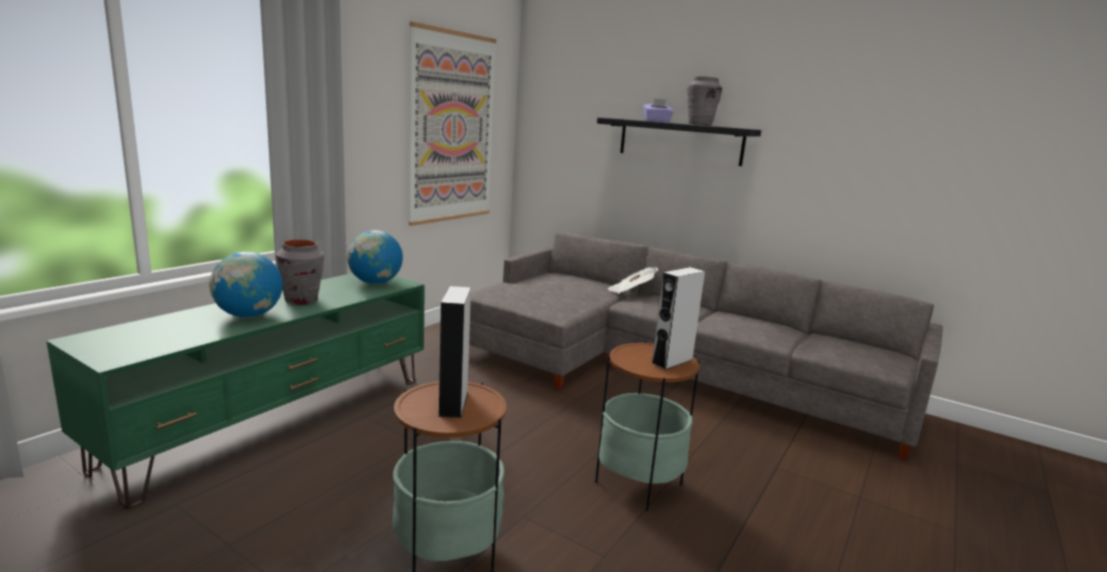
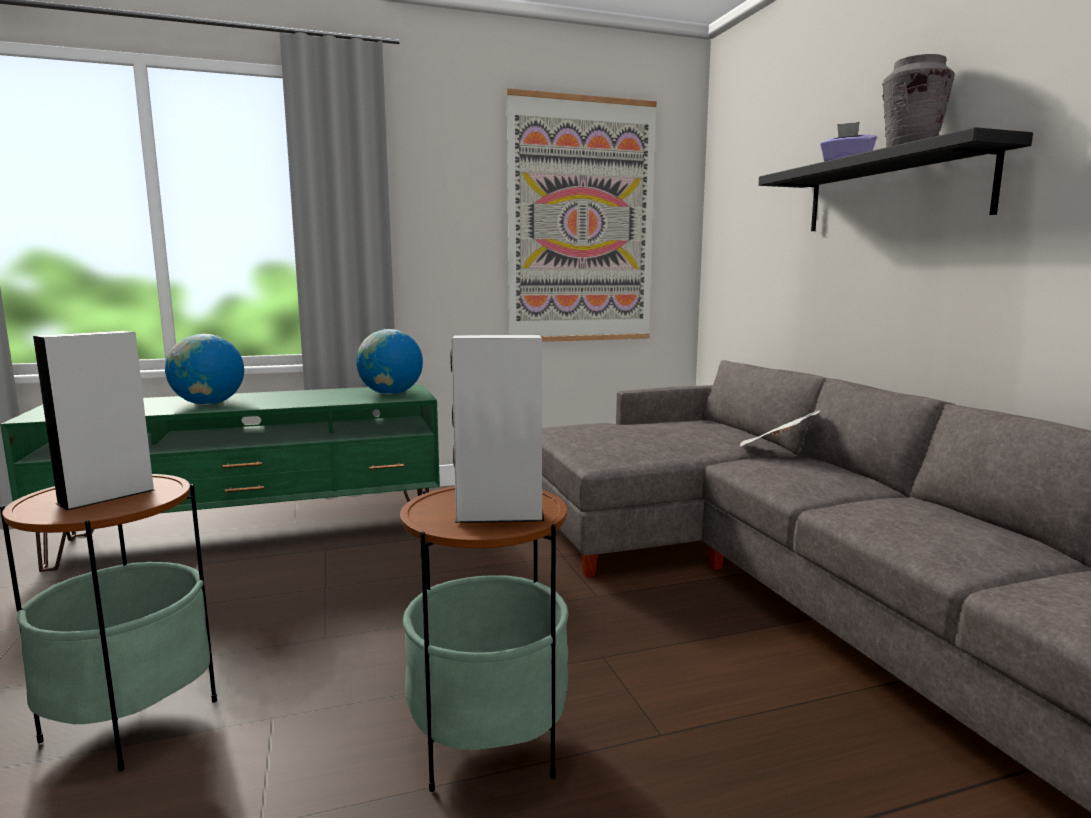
camera: 40 degrees right, 5 degrees down
grey vase [276,240,324,305] -> none

